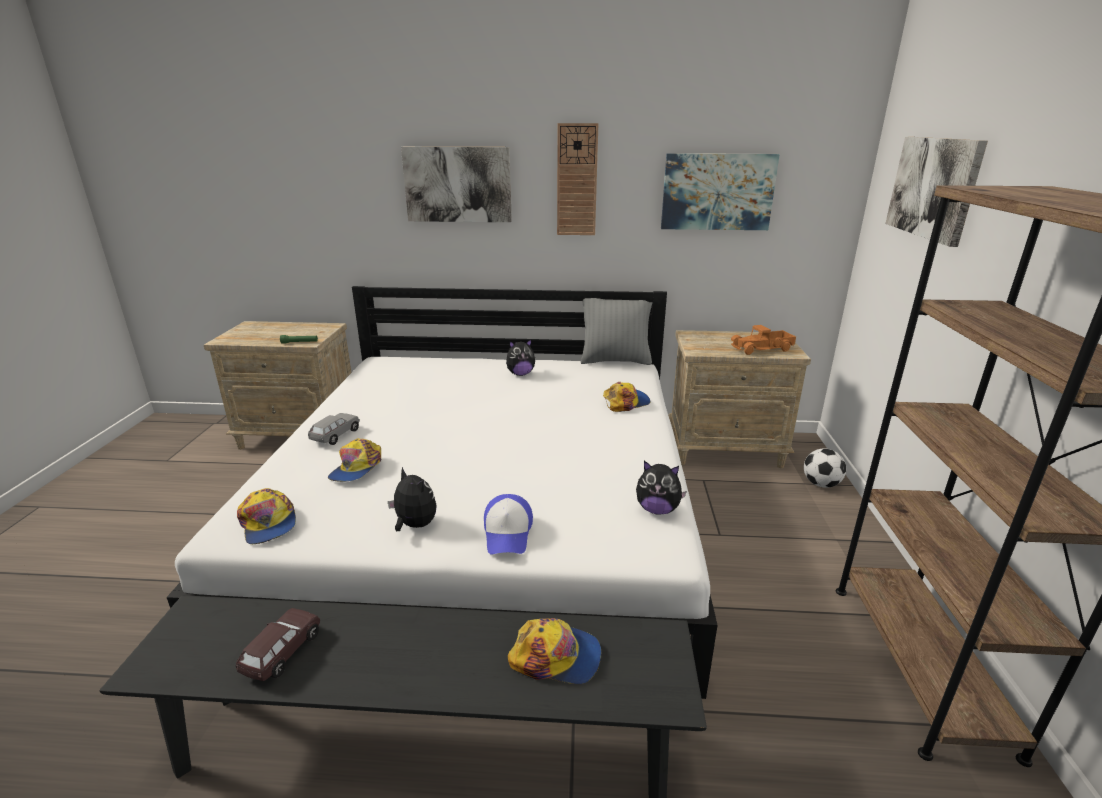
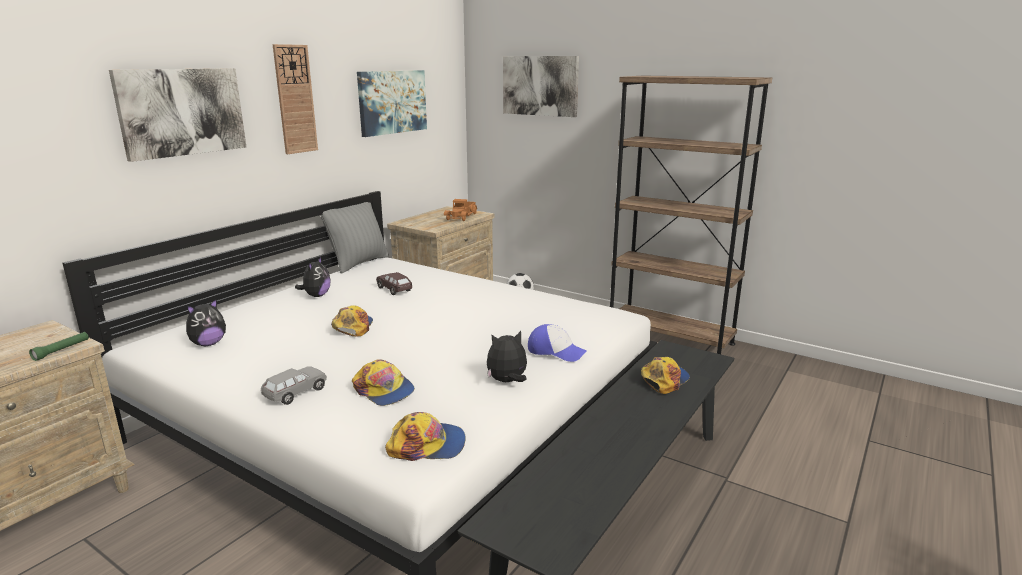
camera: 60 degrees left, 5 degrees down
brown toy car [236,608,320,681] -> brown toy car moved to [376,272,412,295]
grey toy car [308,413,360,445] -> grey toy car turned 75 degrees clockwise [261,366,327,405]
cap [603,382,651,412] -> cap moved to [331,305,373,337]
plush toy [636,461,687,515] -> plush toy moved to [186,299,226,346]

